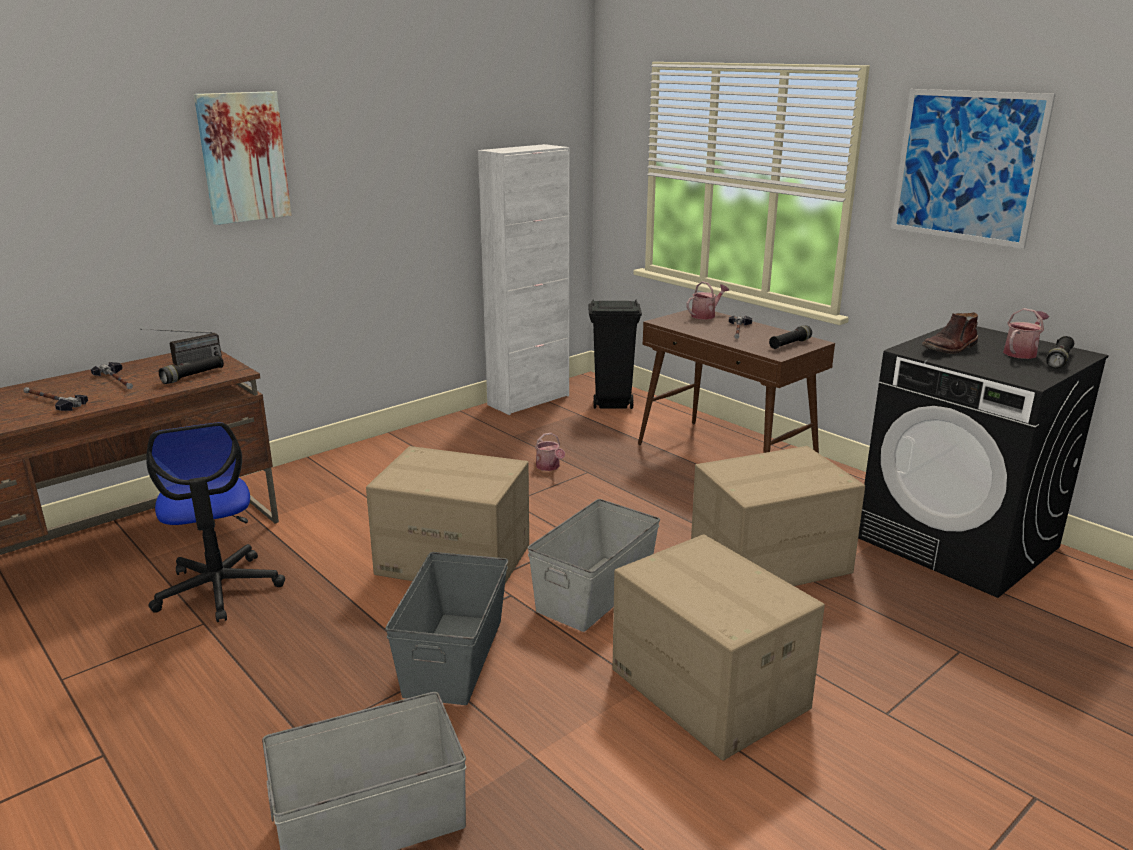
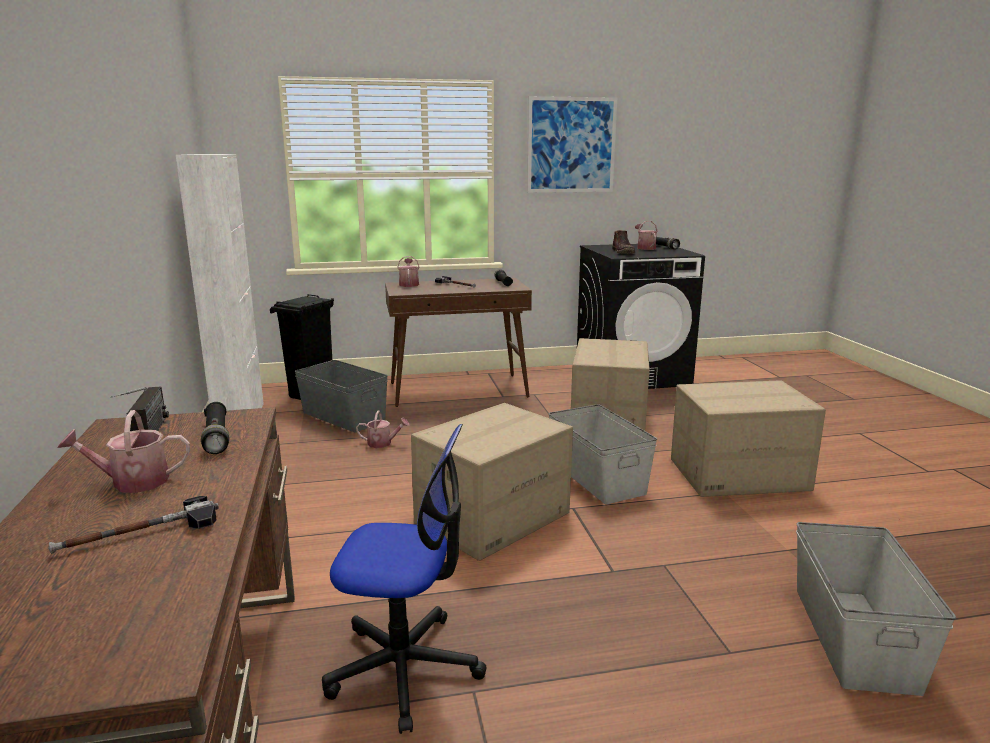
camera: 60 degrees left, 5 degrees down
hammer [91,362,133,389] -> watering can [58,410,190,493]
picture [194,91,292,225] -> none
grey storage box [385,552,508,705] -> grey storage box moved to [295,360,388,433]

